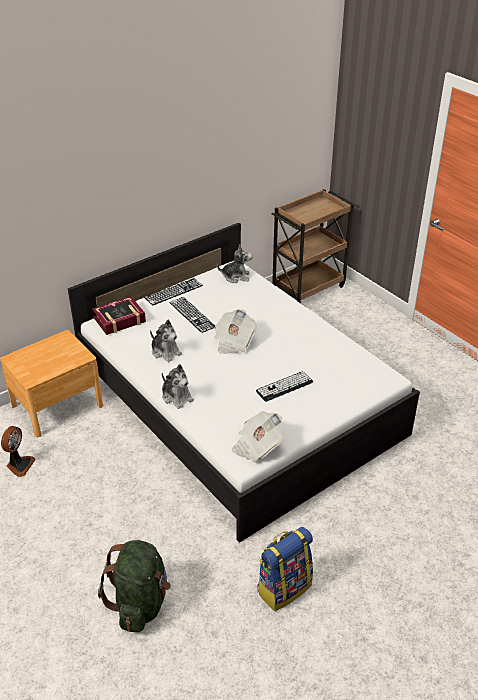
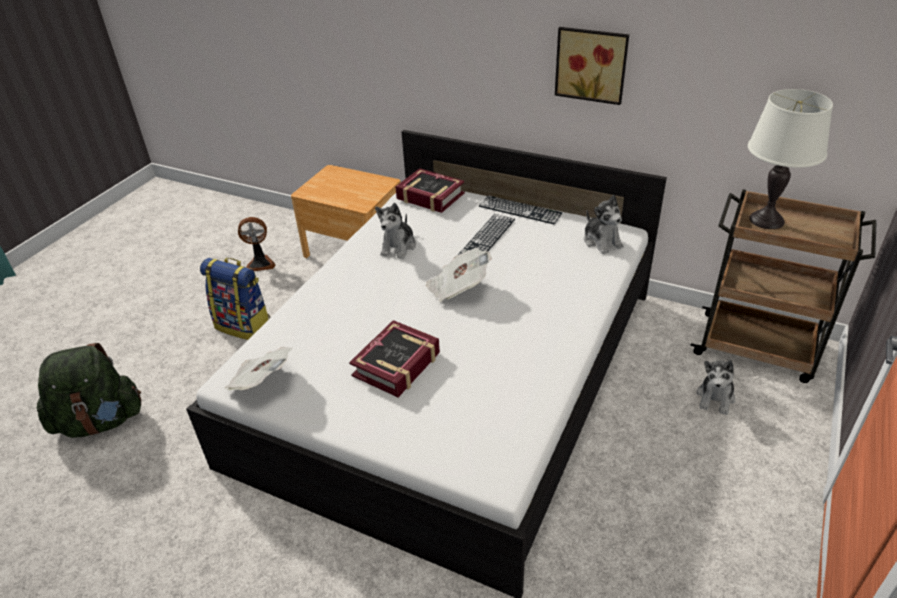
camera: 65 degrees right, 0 degrees up
plush toy [162,364,194,409] -> plush toy moved to [697,360,735,415]
keyboard [256,371,313,402] -> book [349,320,440,397]
backpack [257,527,313,611] -> backpack moved to [200,258,270,340]
none -> picture [555,27,629,105]
none -> white table lamp [748,89,833,229]

